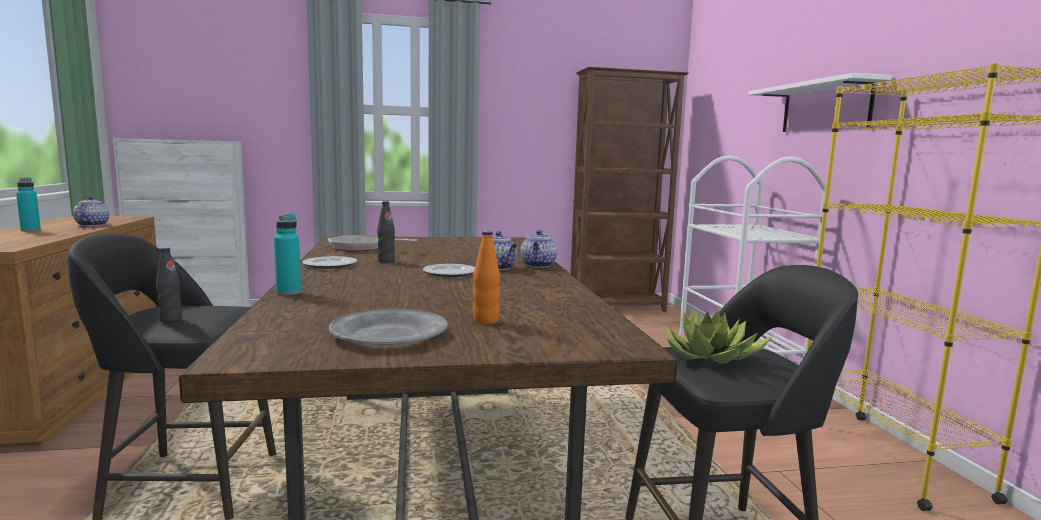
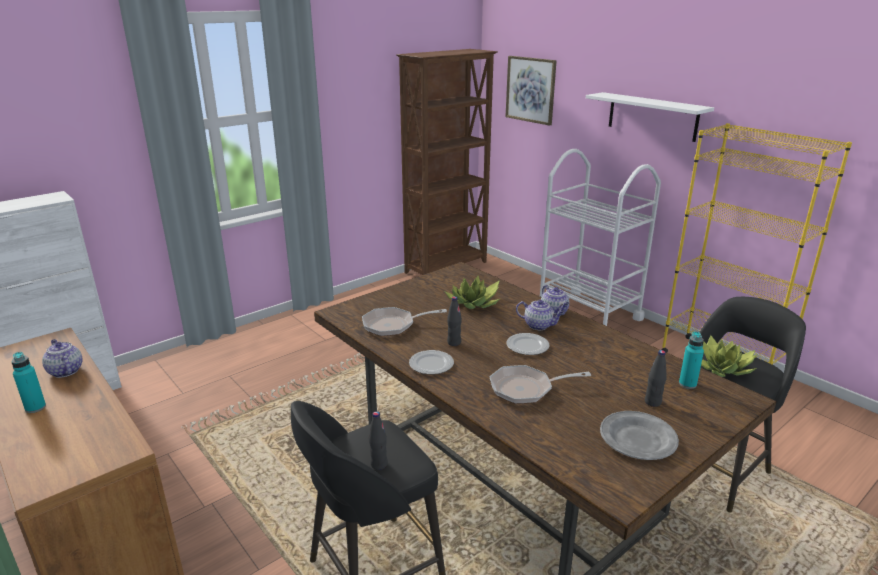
camera: 30 degrees left, 15 degrees up
turquoise bottle [274,214,301,295] -> turquoise bottle moved to [679,331,704,389]
orange bottle [473,231,500,324] -> black bottle [645,350,667,407]
none -> potted plant [445,276,500,309]
none -> frying pan [489,365,591,404]
none -> picture [506,56,557,126]

